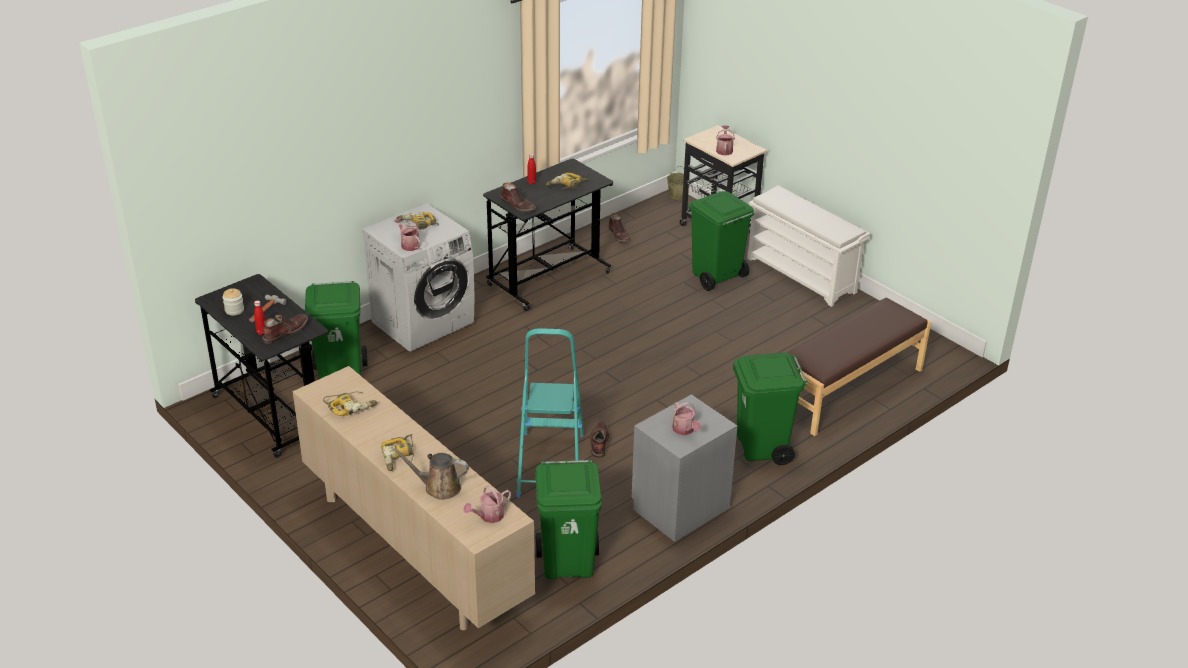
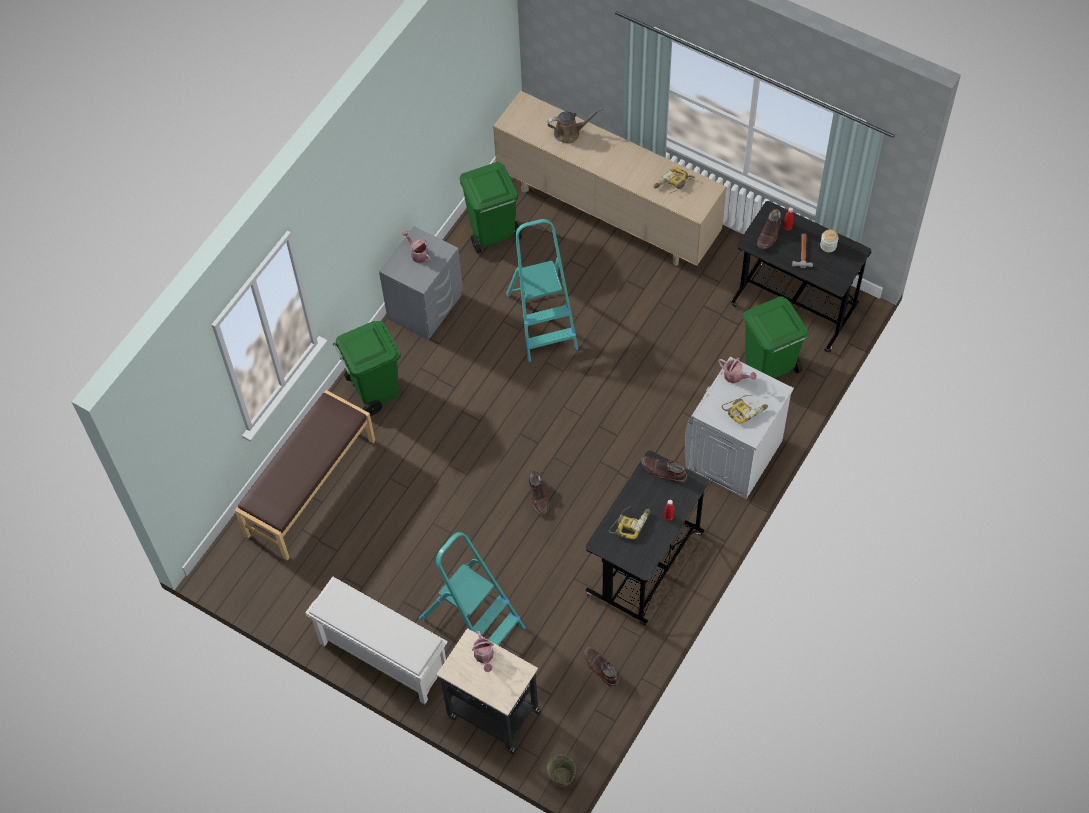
camera: 165 degrees right, 25 degrees up
power drill [381,434,414,471] -> none
watering can [463,486,511,523] -> none
brown boot [590,421,609,458] -> brown boot moved to [529,471,549,514]
green trash can [689,191,754,291] -> turquoise step ladder [419,532,526,645]

